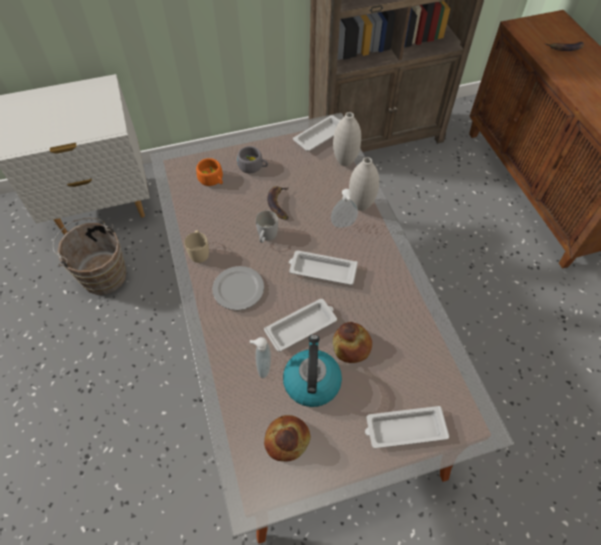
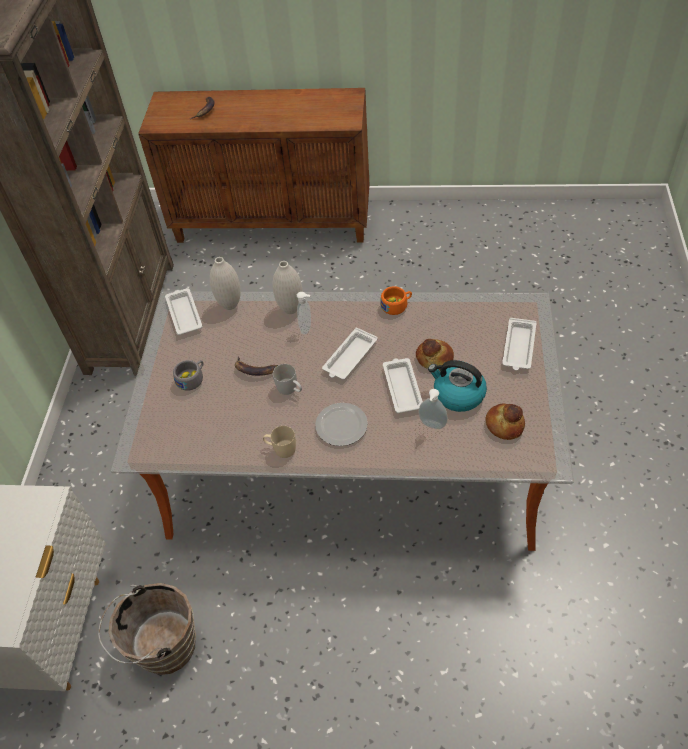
camera: 65 degrees left, 5 degrees down
orange cup [196,158,223,186] -> orange cup moved to [380,286,412,315]

